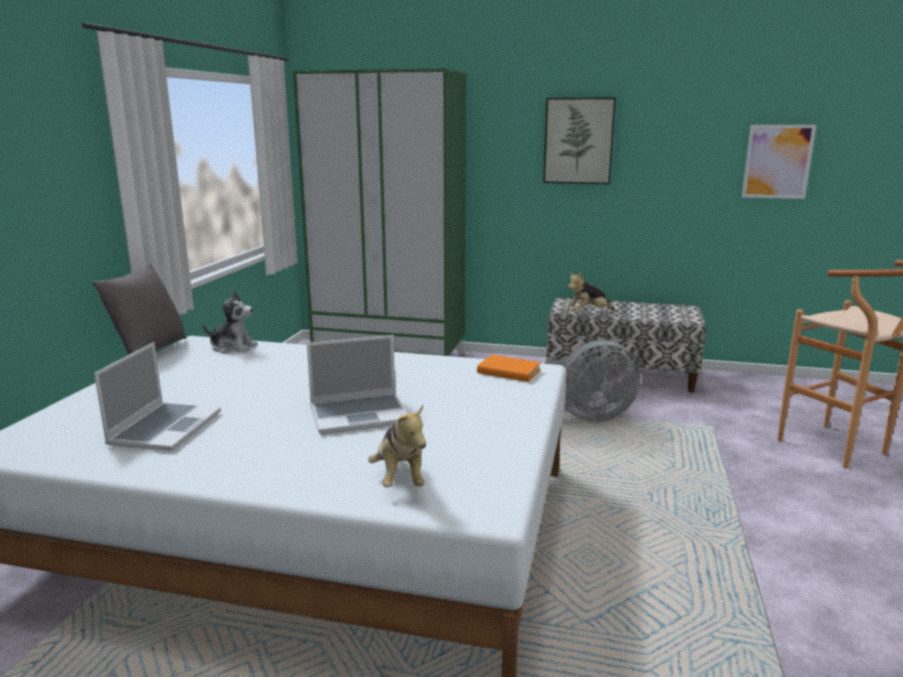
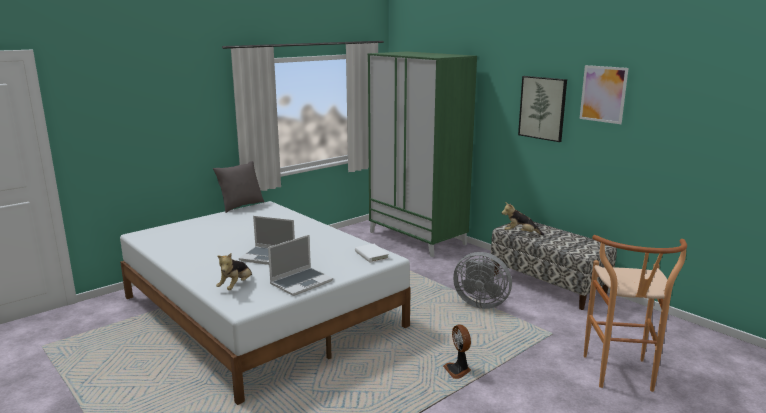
camera: 35 degrees right, 0 degrees up
laptop [94,342,221,451] -> laptop moved to [268,235,333,296]
plush toy [203,290,258,353] -> none
orange book [477,355,541,382] -> white book [355,244,389,263]
picture [742,125,816,199] -> picture moved to [579,65,629,124]
none -> fan [443,324,471,379]

